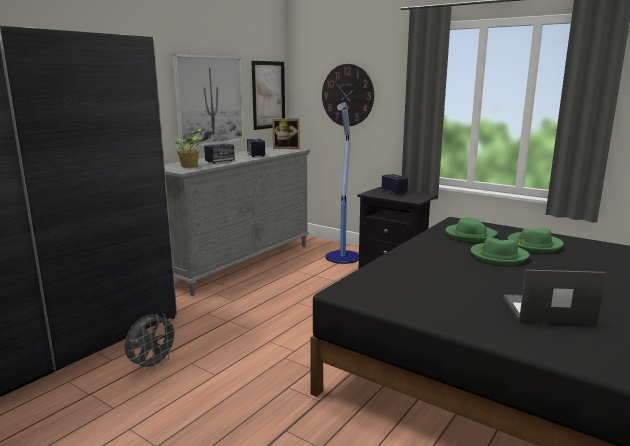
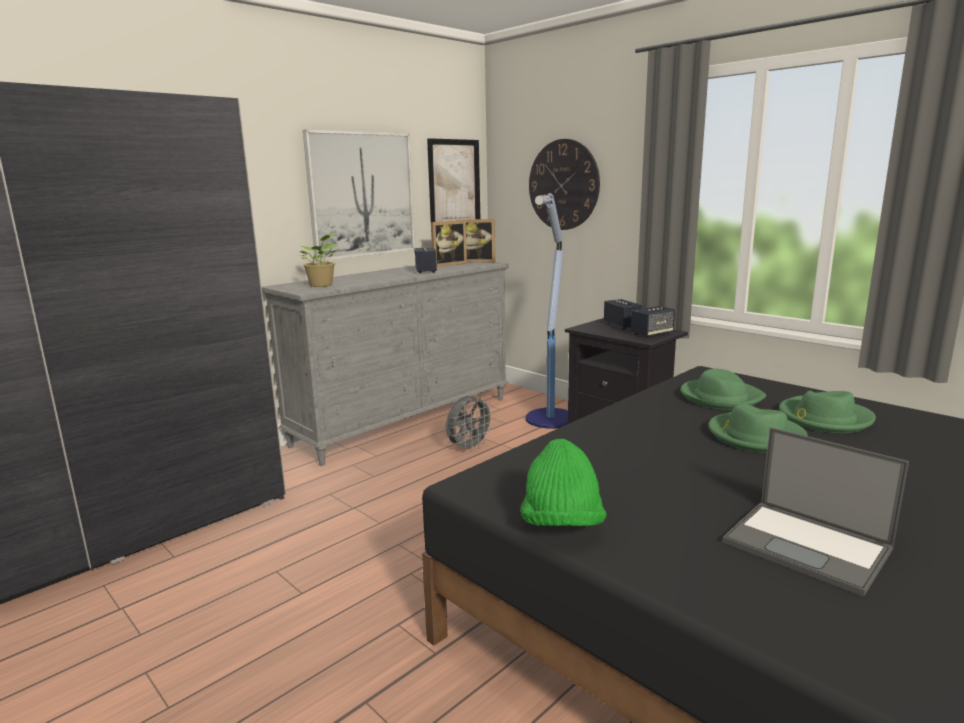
camera: 10 degrees right, 0 degrees up
grey fan [125,314,179,372] -> grey fan moved to [446,395,494,452]
speaker [204,144,235,164] -> speaker moved to [631,306,675,338]
laptop [503,270,606,325] -> laptop turned 150 degrees counterclockwise [722,427,909,597]
none -> picture frame [431,220,467,267]
none -> green hat [520,439,606,526]

